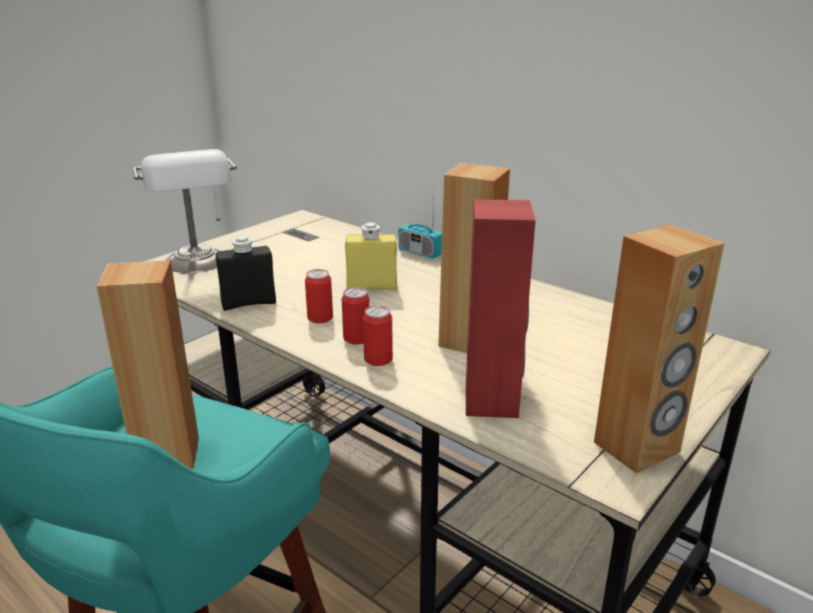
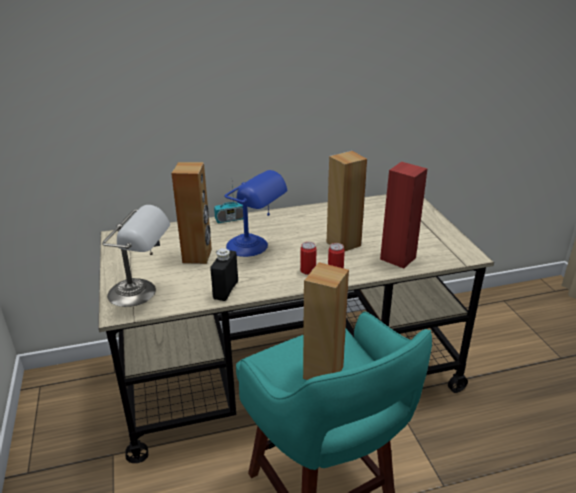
camera: 55 degrees left, 5 degrees up
can [305,269,333,323] -> none
yellow bottle [345,222,397,291] -> blue table lamp [224,170,287,257]
brown speaker [594,225,725,473] -> brown speaker moved to [171,162,212,264]

